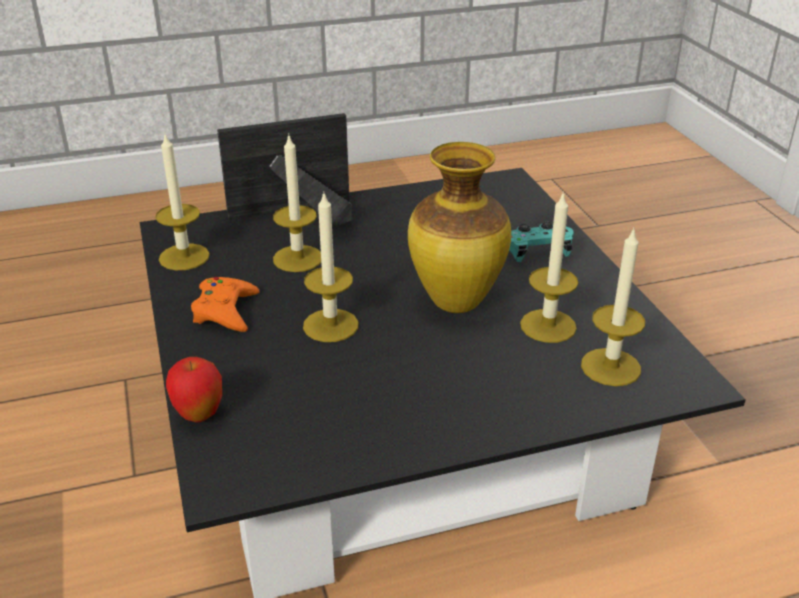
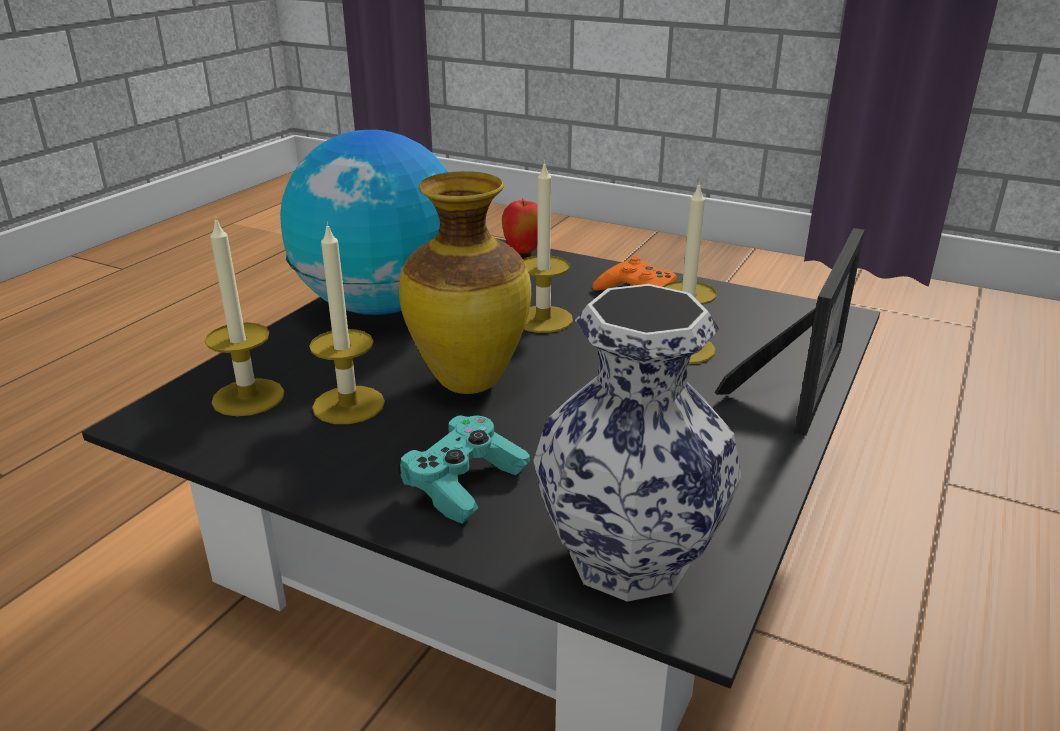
camera: 135 degrees right, 5 degrees down
candle [155,132,210,270] -> none
none -> globe [280,130,448,315]
none -> vase [533,284,741,602]

